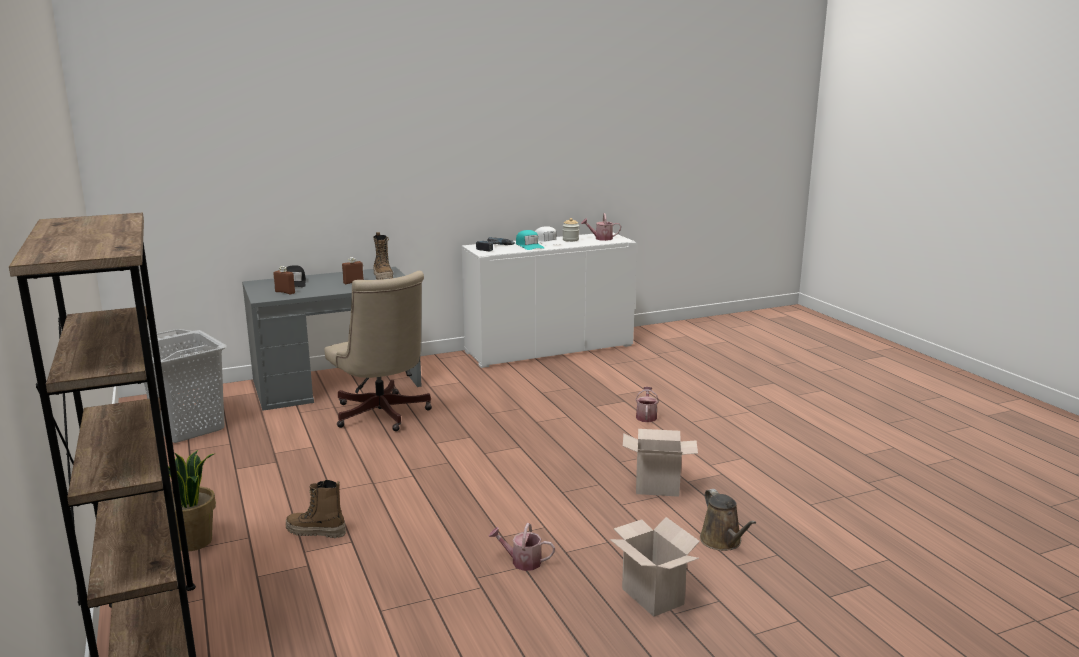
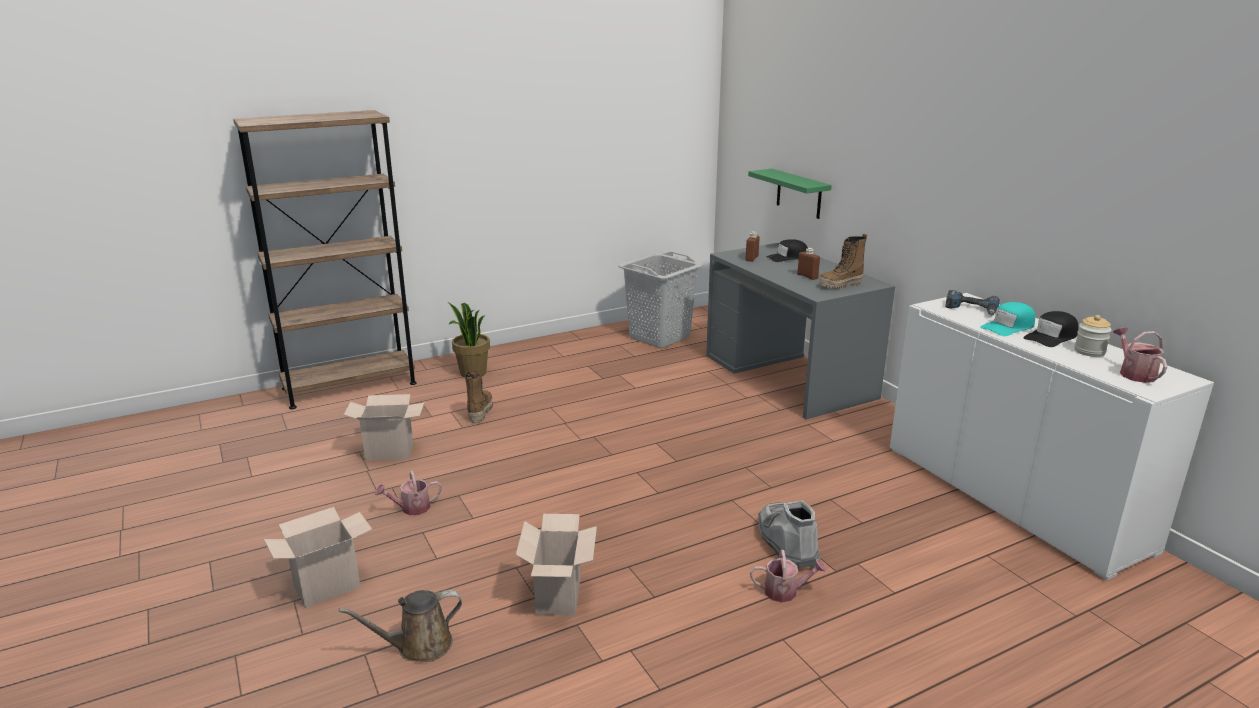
camera: 85 degrees right, 5 degrees up
beige office chair [324,271,432,431] -> none
watering can [489,523,555,571] -> watering can turned 120 degrees counterclockwise [375,471,442,515]
white cap [535,226,563,246] -> black cap [1023,311,1079,347]
none -> cardboard box [344,394,424,461]
none -> green shelf [748,169,832,219]
none -> grey boot [758,501,821,569]

